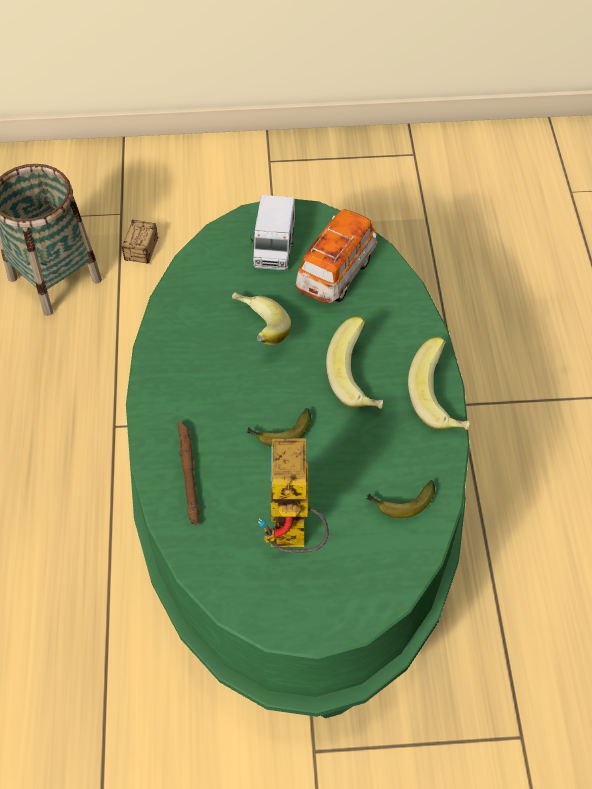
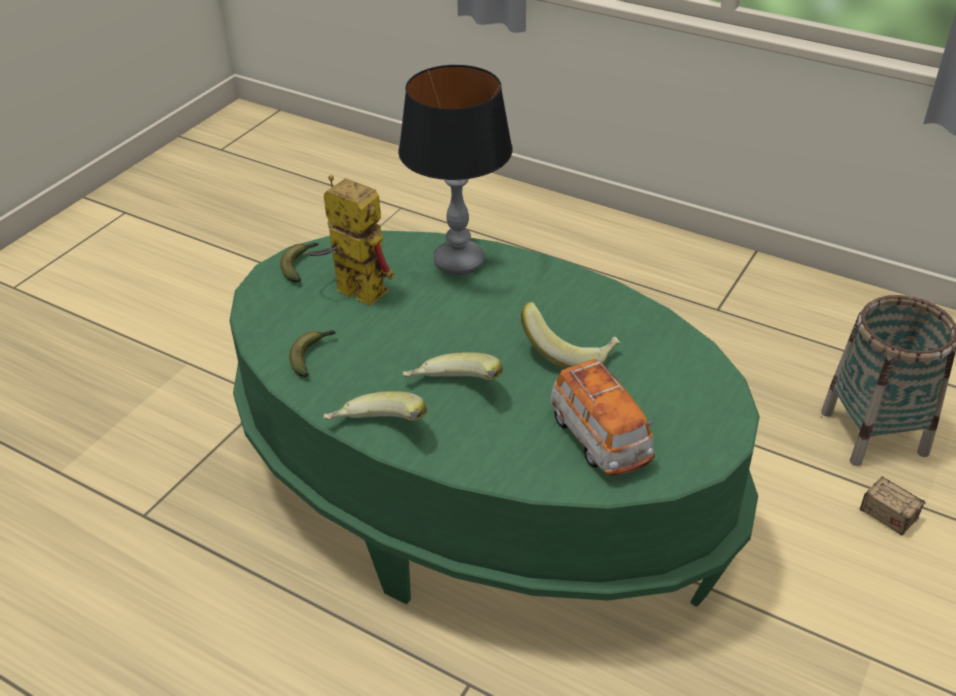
camera: 125 degrees right, 15 degrees down
brown flashlight [177,421,199,525] -> table lamp [398,65,513,275]
banana [247,408,311,446] -> banana moved to [280,242,318,282]
toy truck [251,195,295,271] -> none

